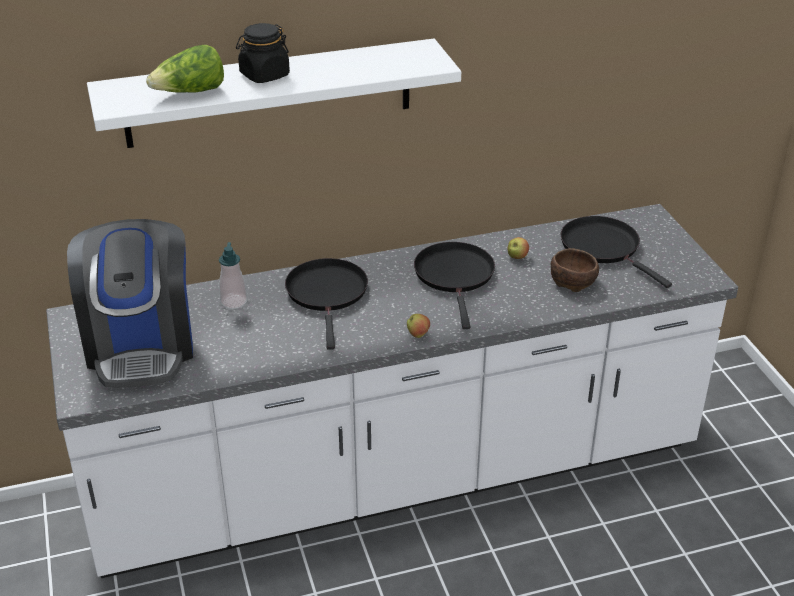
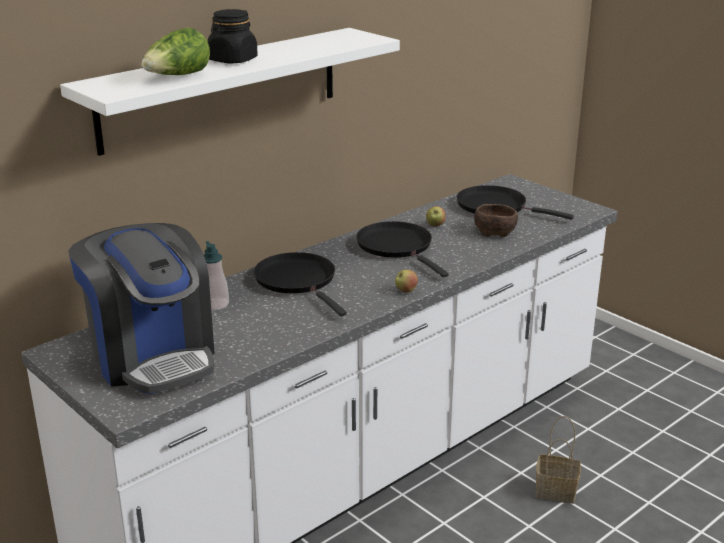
camera: 25 degrees left, 10 degrees down
none -> basket [536,416,581,504]

